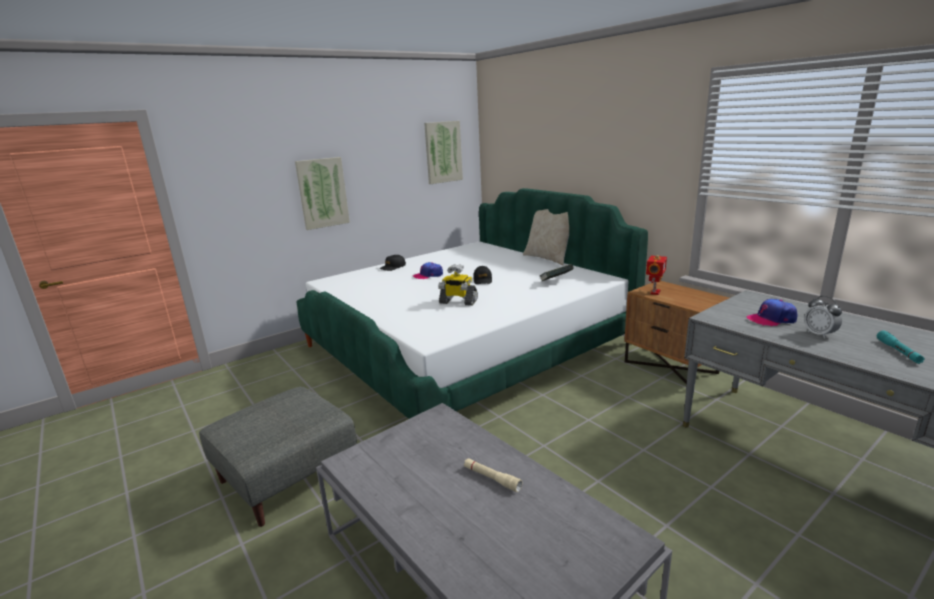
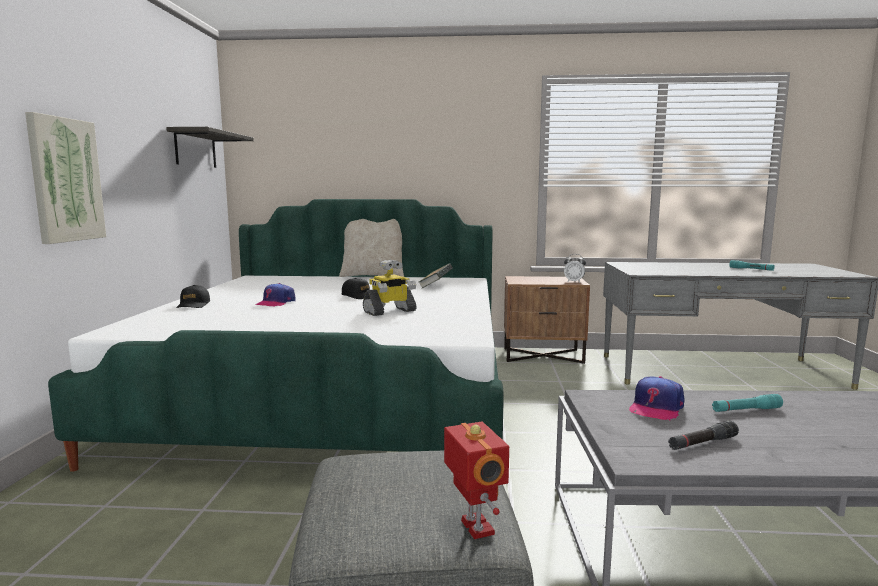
camera: 50 degrees left, 10 degrees down
picture [424,121,463,184] -> shelf [166,127,254,168]
beige flashlight [464,458,522,492] -> turquoise flashlight [712,394,783,412]
toy robot [646,255,667,295] -> toy robot moved to [444,422,509,539]
cap [746,299,798,326] -> cap moved to [629,376,684,421]
alarm clock [804,296,842,339] -> alarm clock moved to [564,254,586,283]
none -> black flashlight [668,421,739,450]

